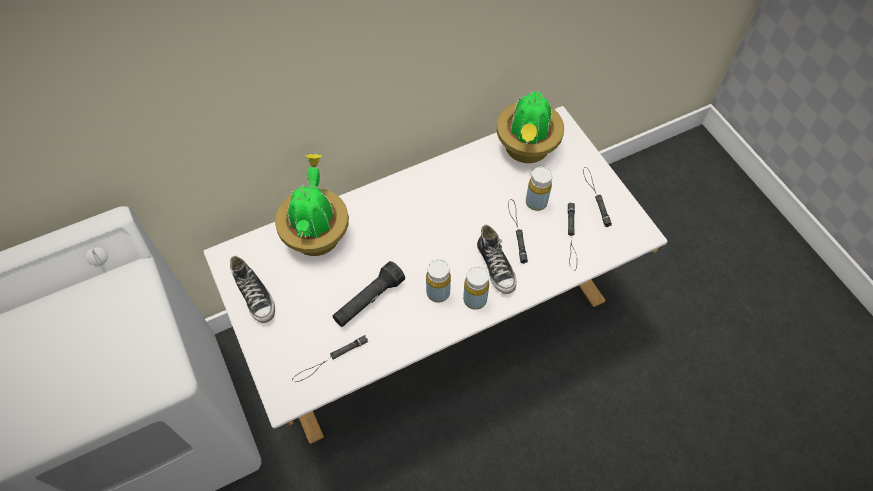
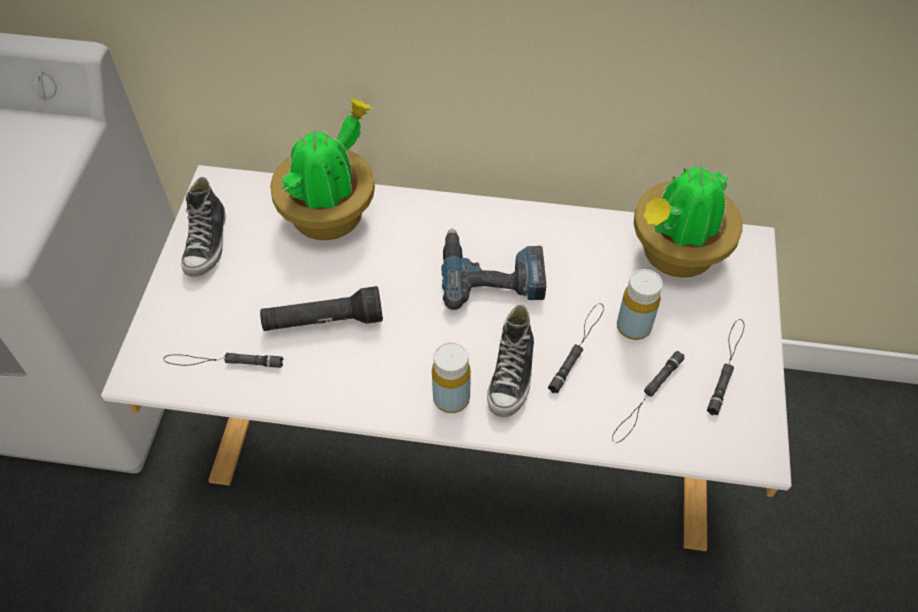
camera: 35 degrees right, 5 degrees down
yellow bottle [426,259,451,303] -> none
none -> power drill [442,228,546,310]

